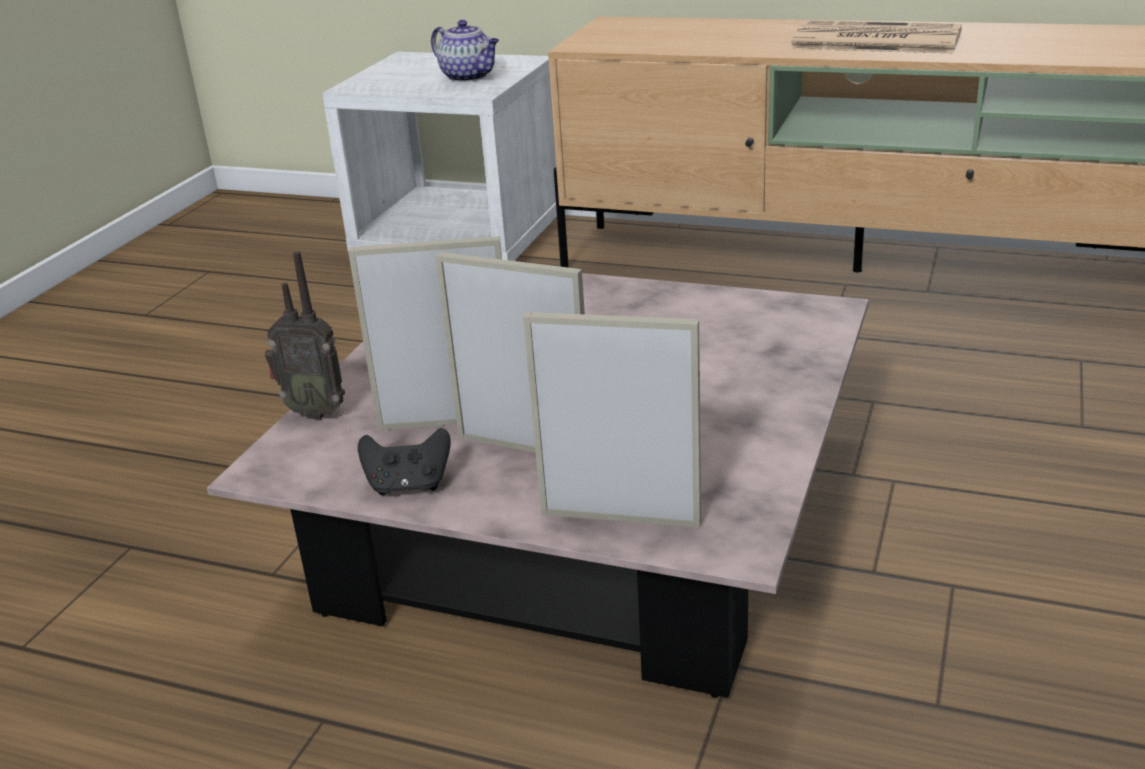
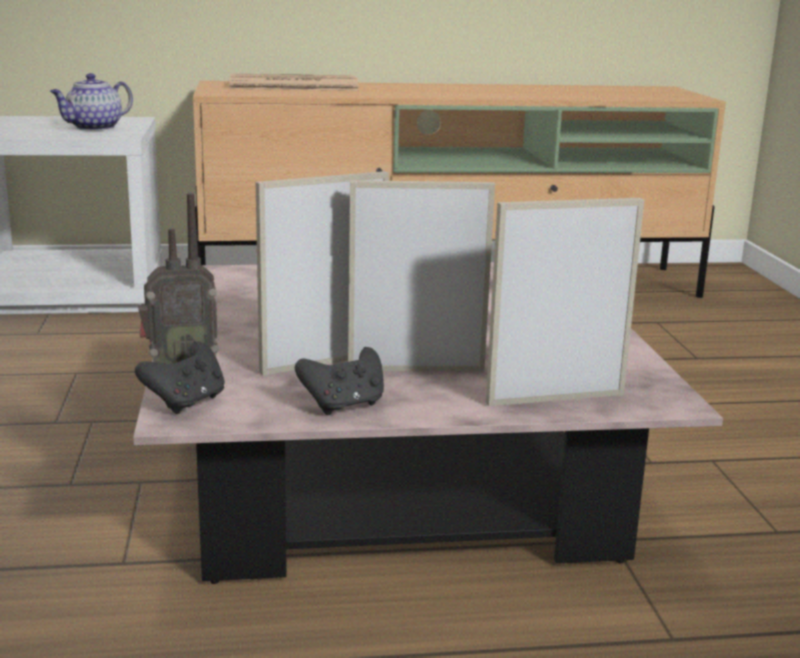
camera: 30 degrees left, 10 degrees down
teapot [431,20,499,82] -> teapot turned 120 degrees clockwise [50,73,133,131]
newspaper [790,21,962,53] -> newspaper moved to [229,74,359,91]
none -> black game controller [135,342,225,414]

